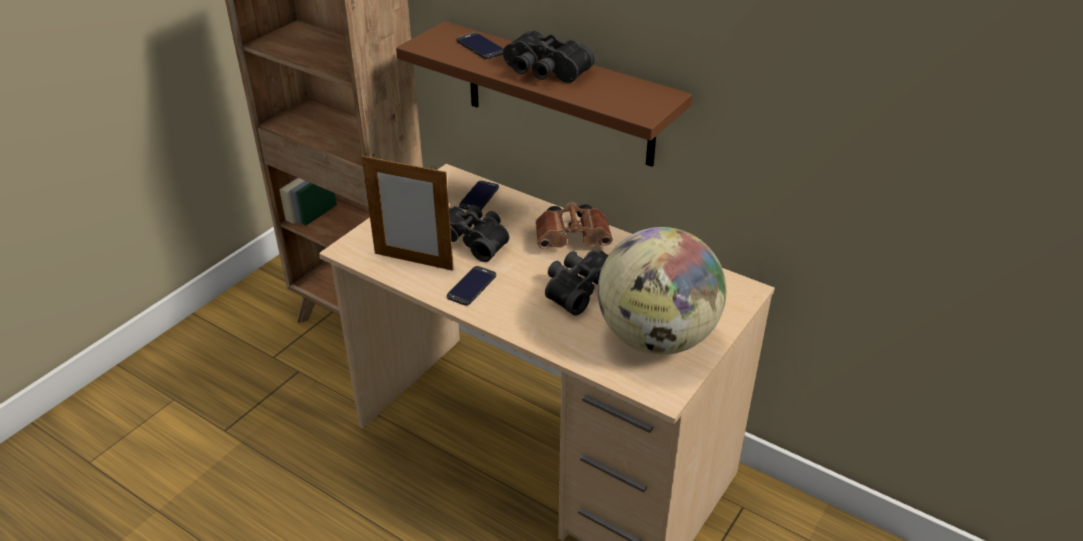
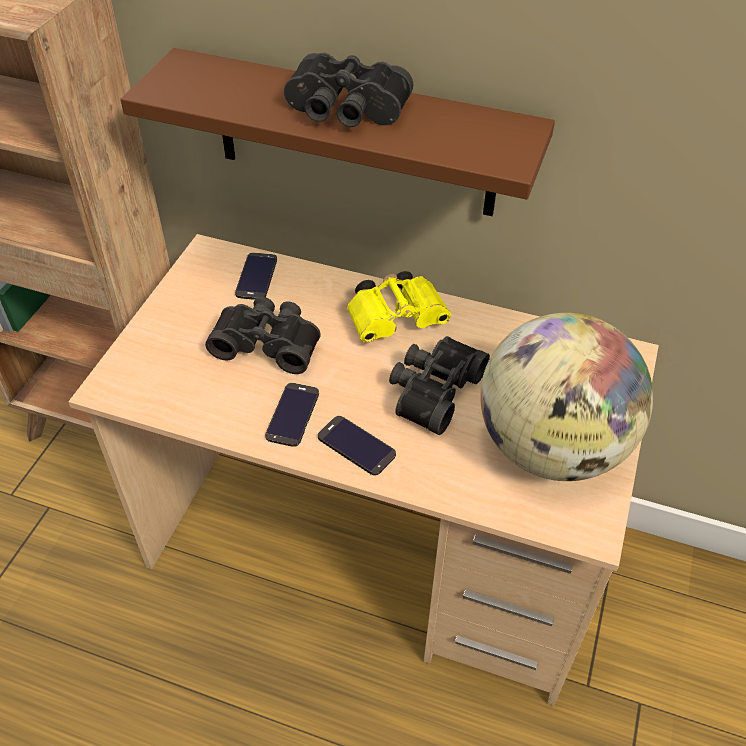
camera: 15 degrees left, 10 degrees up
picture frame [362,154,453,271] -> none
phone [457,33,504,59] -> phone moved to [318,416,396,476]
brown binoculars [536,202,613,249] -> yellow binoculars [347,271,451,343]

